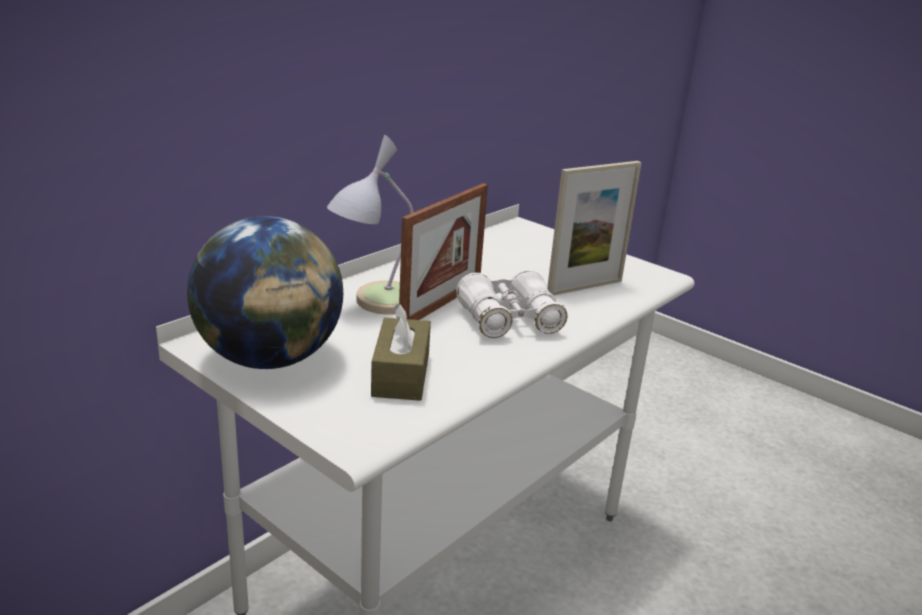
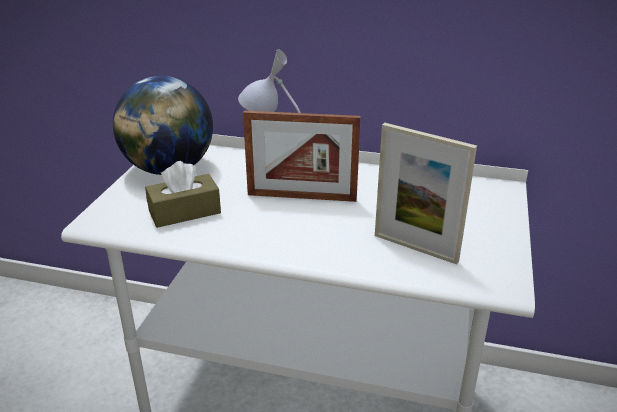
camera: 65 degrees right, 5 degrees up
white binoculars [456,270,567,338] -> none

